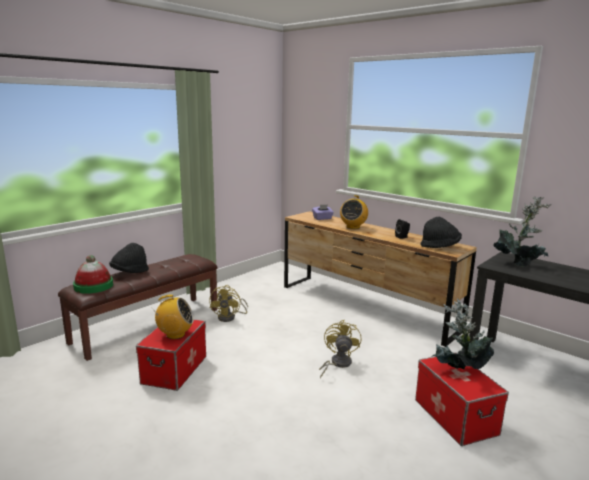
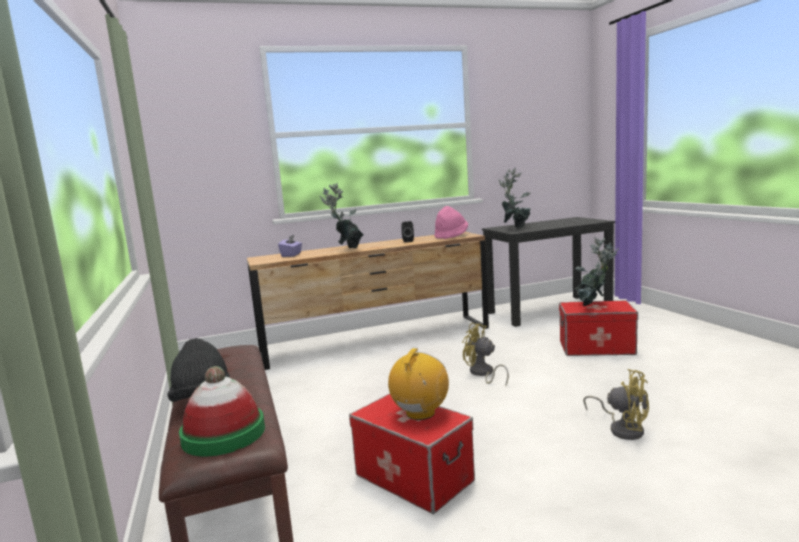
camera: 60 degrees left, 5 degrees down
yellow fan [209,285,248,322] -> yellow fan moved to [583,369,649,440]
radio [340,195,368,229] -> potted plant [320,183,364,249]
black hat [420,217,462,248] -> pink hat [434,206,468,239]

